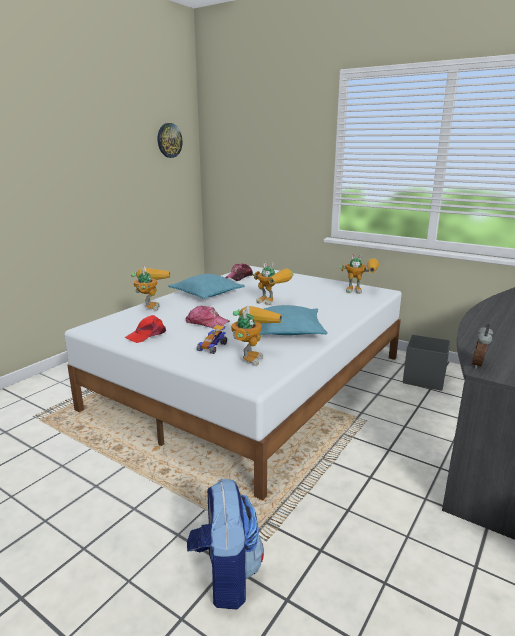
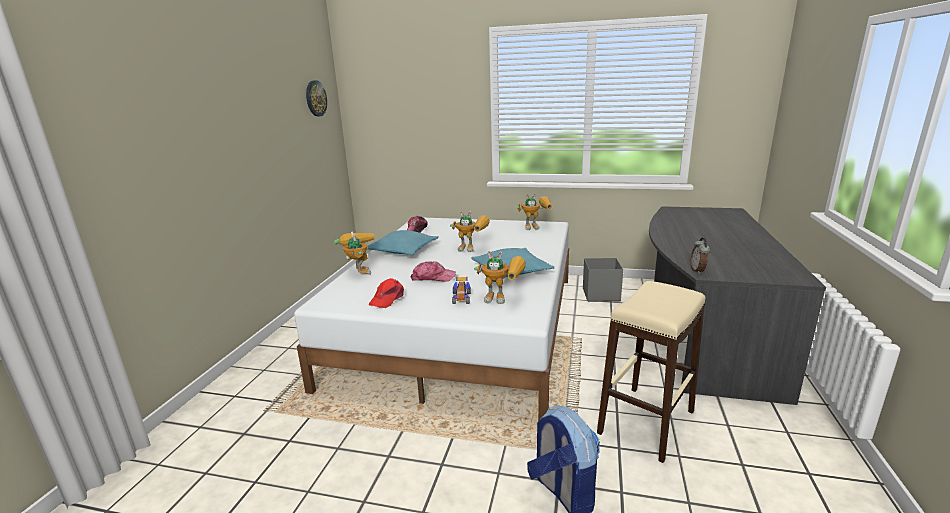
camera: 20 degrees left, 0 degrees up
toy robot [231,306,282,366] -> toy robot turned 105 degrees clockwise [474,251,526,304]
none -> beige stool [597,281,705,463]

